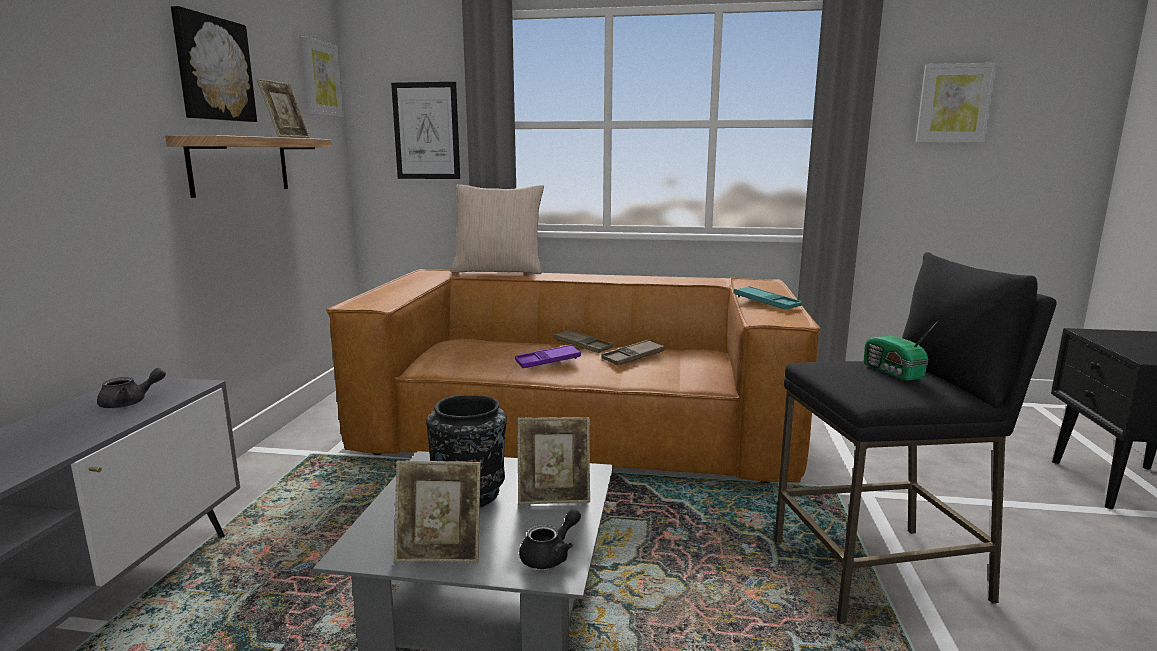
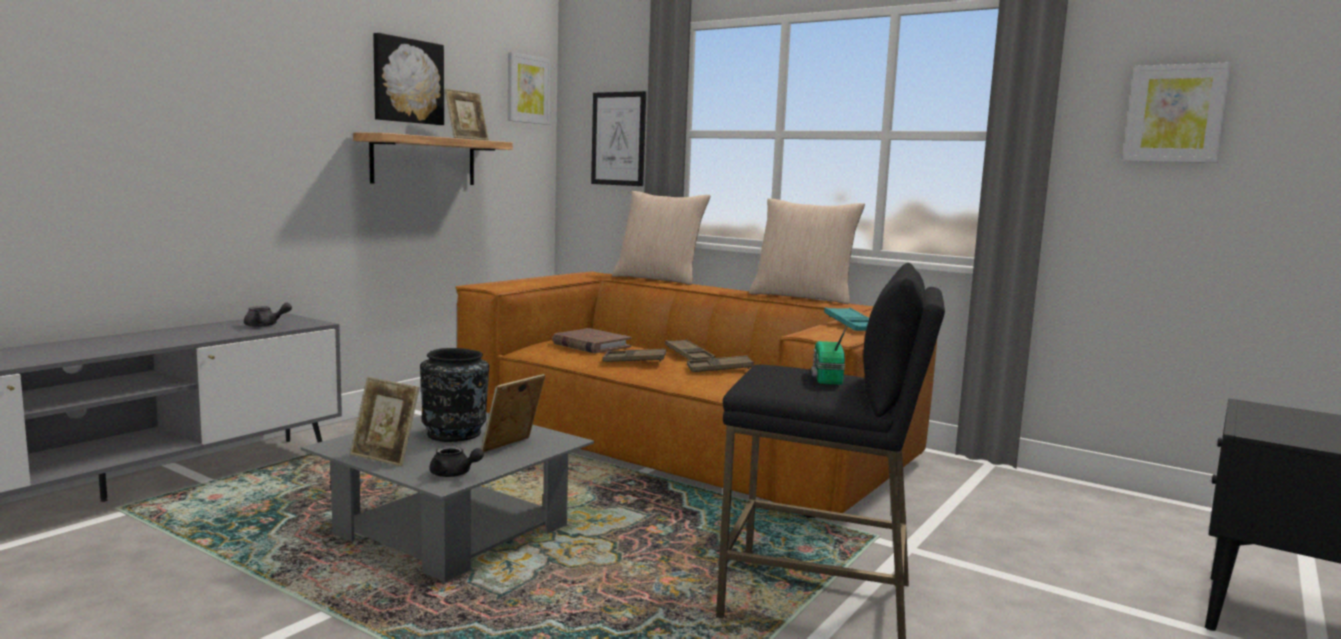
camera: 25 degrees right, 5 degrees down
purple tray [515,344,581,368] -> brown tray [602,349,666,362]
picture frame [518,417,590,505] -> picture frame turned 105 degrees clockwise [481,374,545,452]
black teapot [519,509,581,569] -> black teapot turned 45 degrees clockwise [429,446,484,477]
none -> brown book [553,328,632,353]
none -> beige pillow [749,198,865,304]

